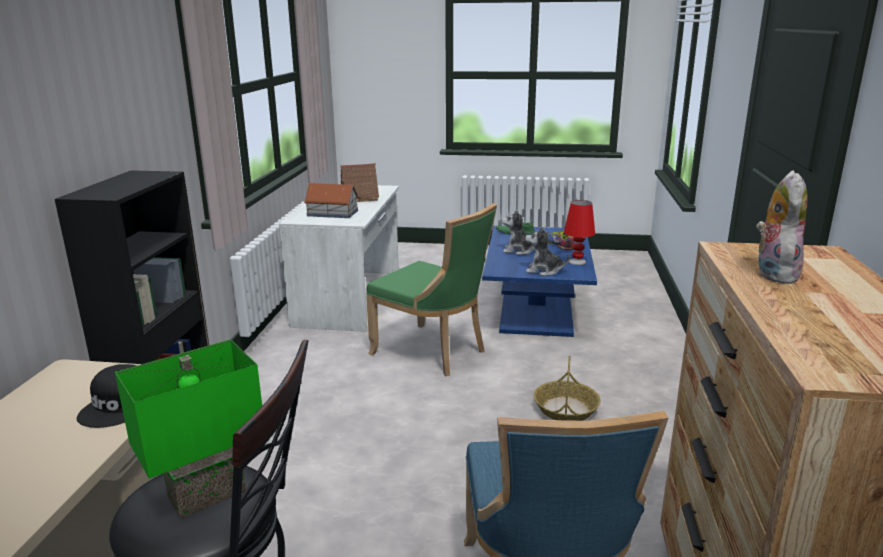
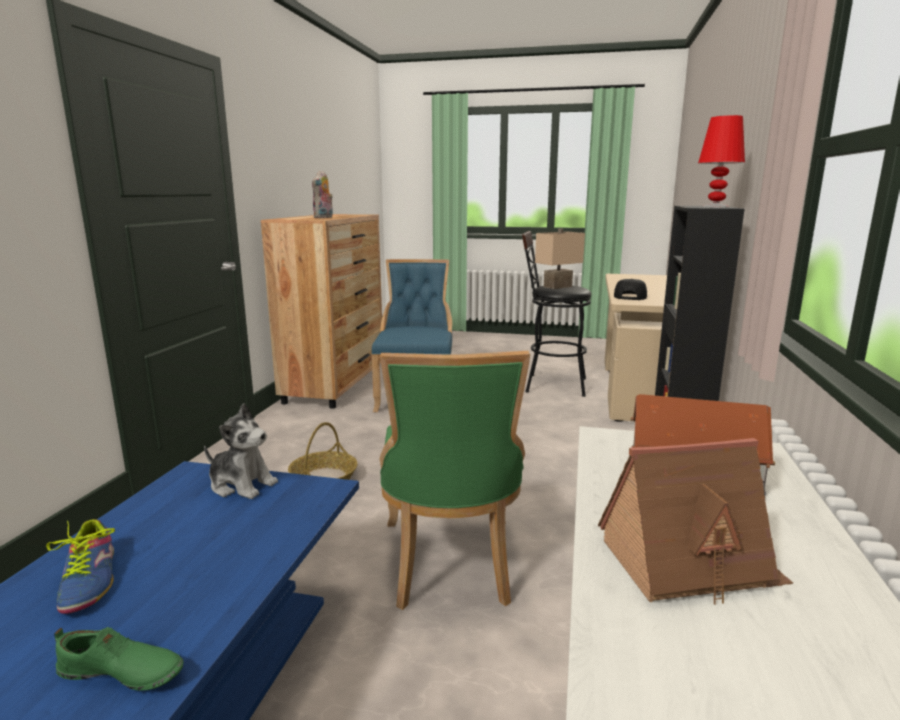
camera: 175 degrees left, 5 degrees down
green table lamp [115,339,262,519] -> beige table lamp [535,229,585,289]
green chair [366,203,497,376] -> green chair turned 135 degrees counterclockwise [380,351,530,610]
plush toy [501,209,534,255] -> none
red table lamp [564,200,595,265] -> red table lamp moved to [698,115,745,208]

